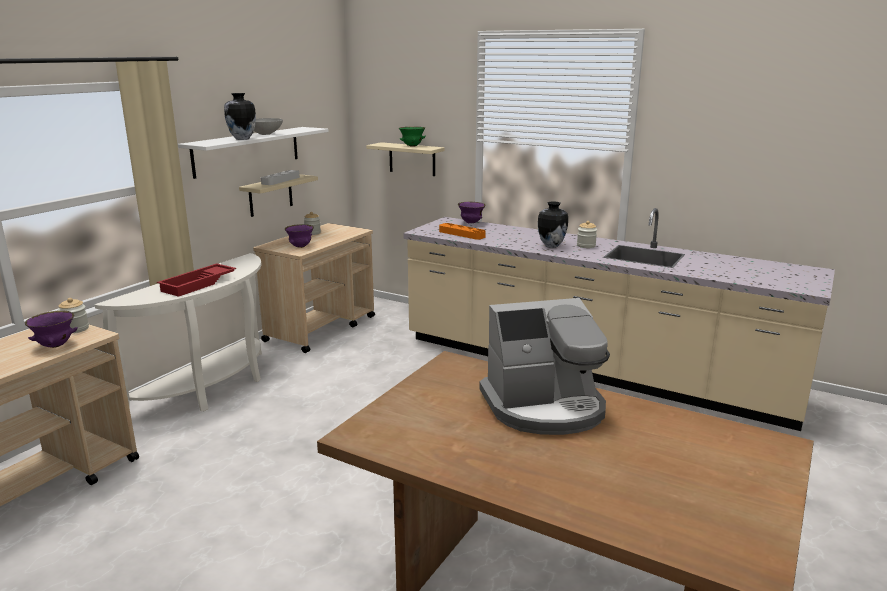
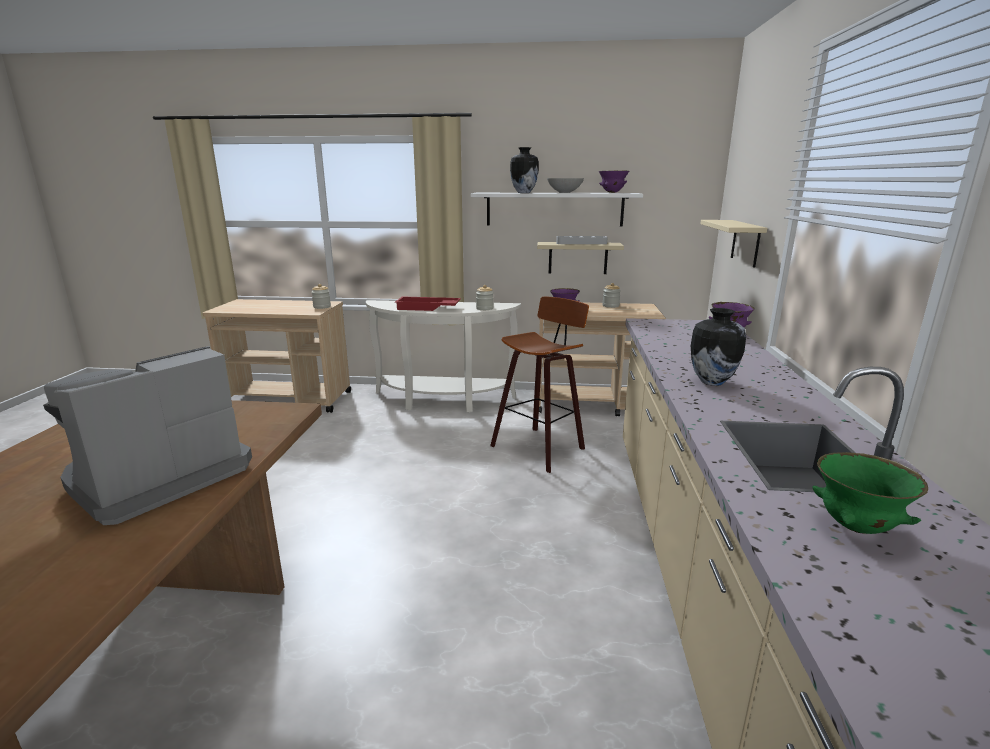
camera: 65 degrees right, 0 degrees up
purple bowl [25,311,78,348] -> purple bowl moved to [599,171,629,193]
green bowl [399,126,426,147] -> green bowl moved to [812,452,928,534]
orange tray [439,223,486,240] -> none
coffee machine [479,298,610,435] -> coffee machine turned 75 degrees clockwise [43,346,252,525]
jar [577,221,597,248] -> jar moved to [476,285,494,310]
none -> stool [490,296,589,473]

